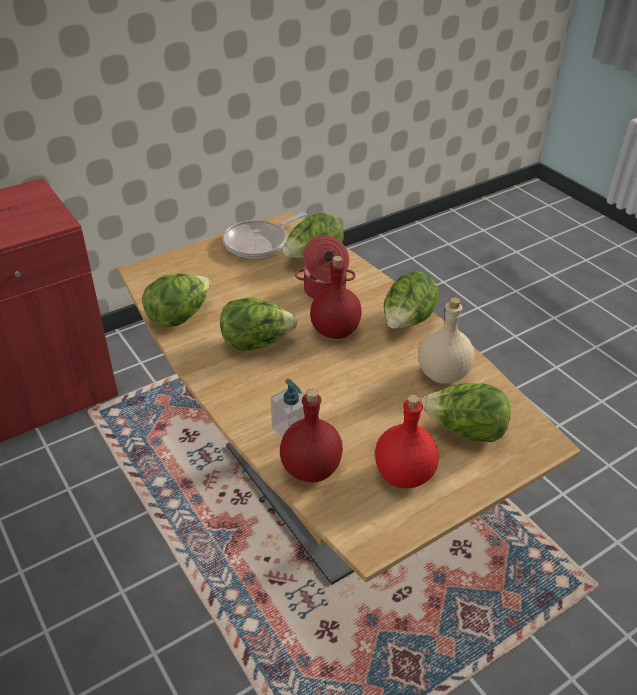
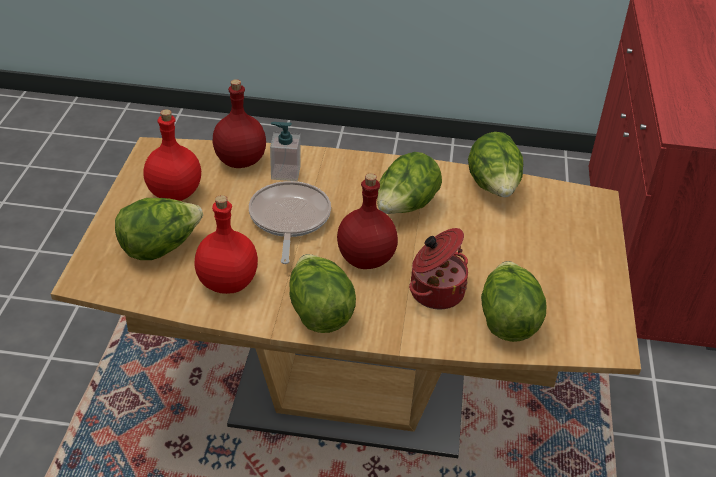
camera: 130 degrees right, 0 degrees up
frying pan [223,212,307,258] -> frying pan moved to [249,181,331,264]
beige bottle [418,297,474,384] -> red bottle [194,195,258,294]

